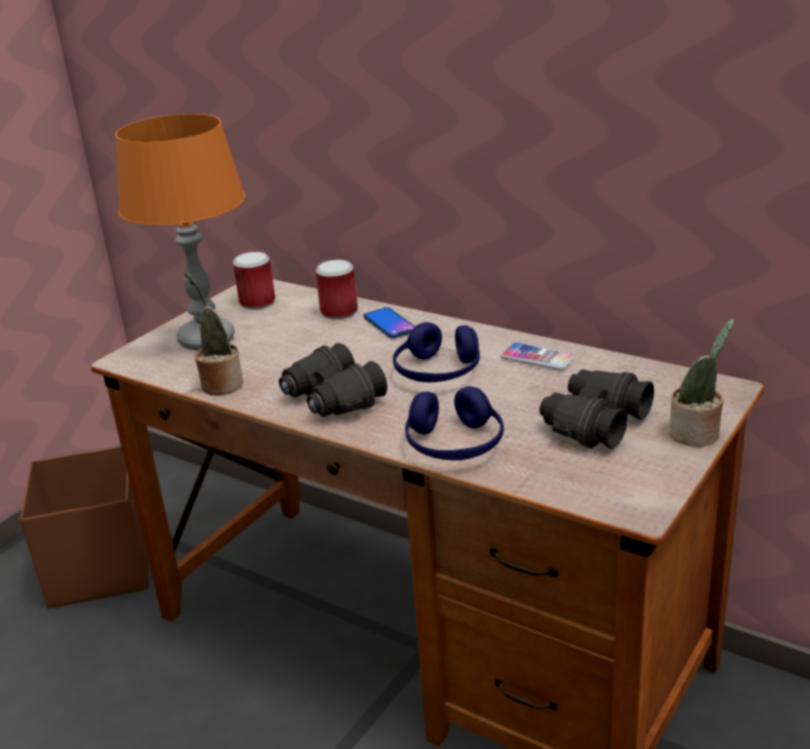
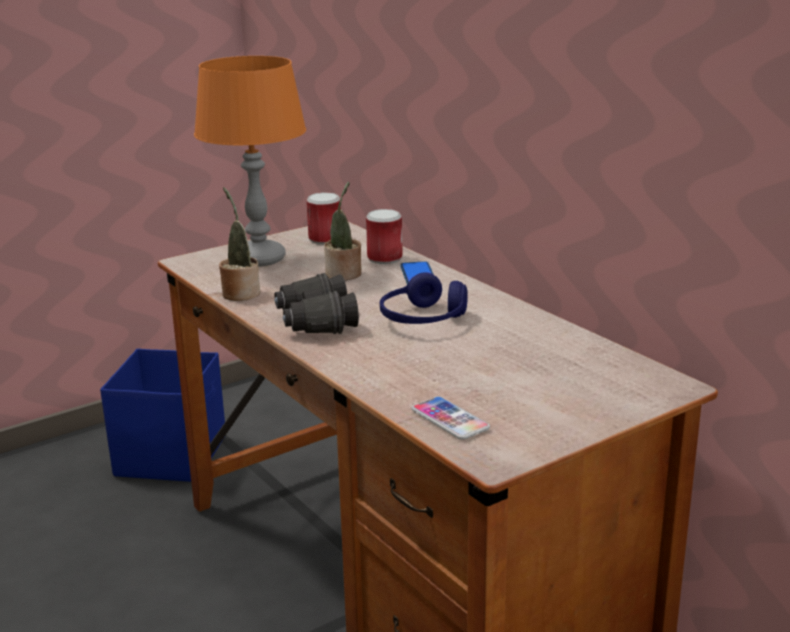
camera: 20 degrees right, 5 degrees down
brown storage box [20,446,149,608] -> blue storage box [100,349,225,482]
blue headphones [405,386,504,460] -> none
phone [500,342,575,370] -> phone moved to [412,396,490,440]
black binoculars [540,369,654,449] -> none
potted plant [669,319,734,447] -> potted plant moved to [324,182,361,280]

